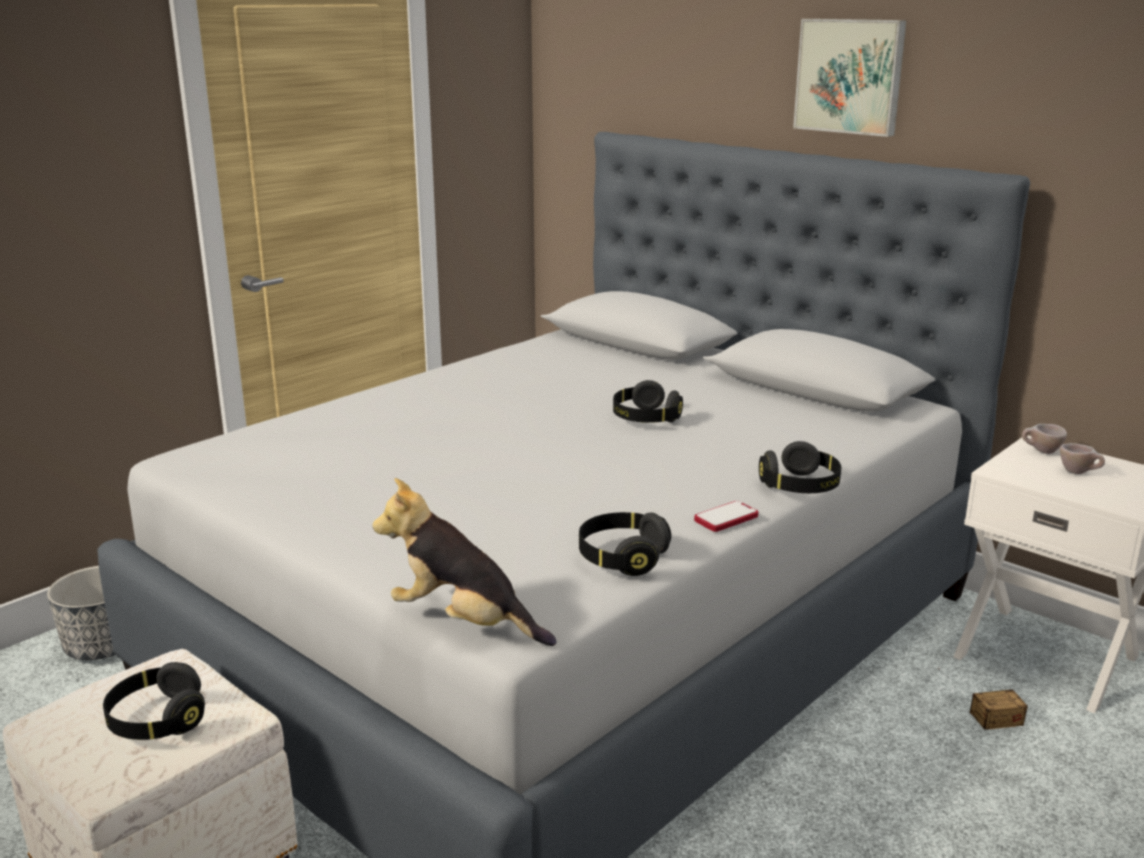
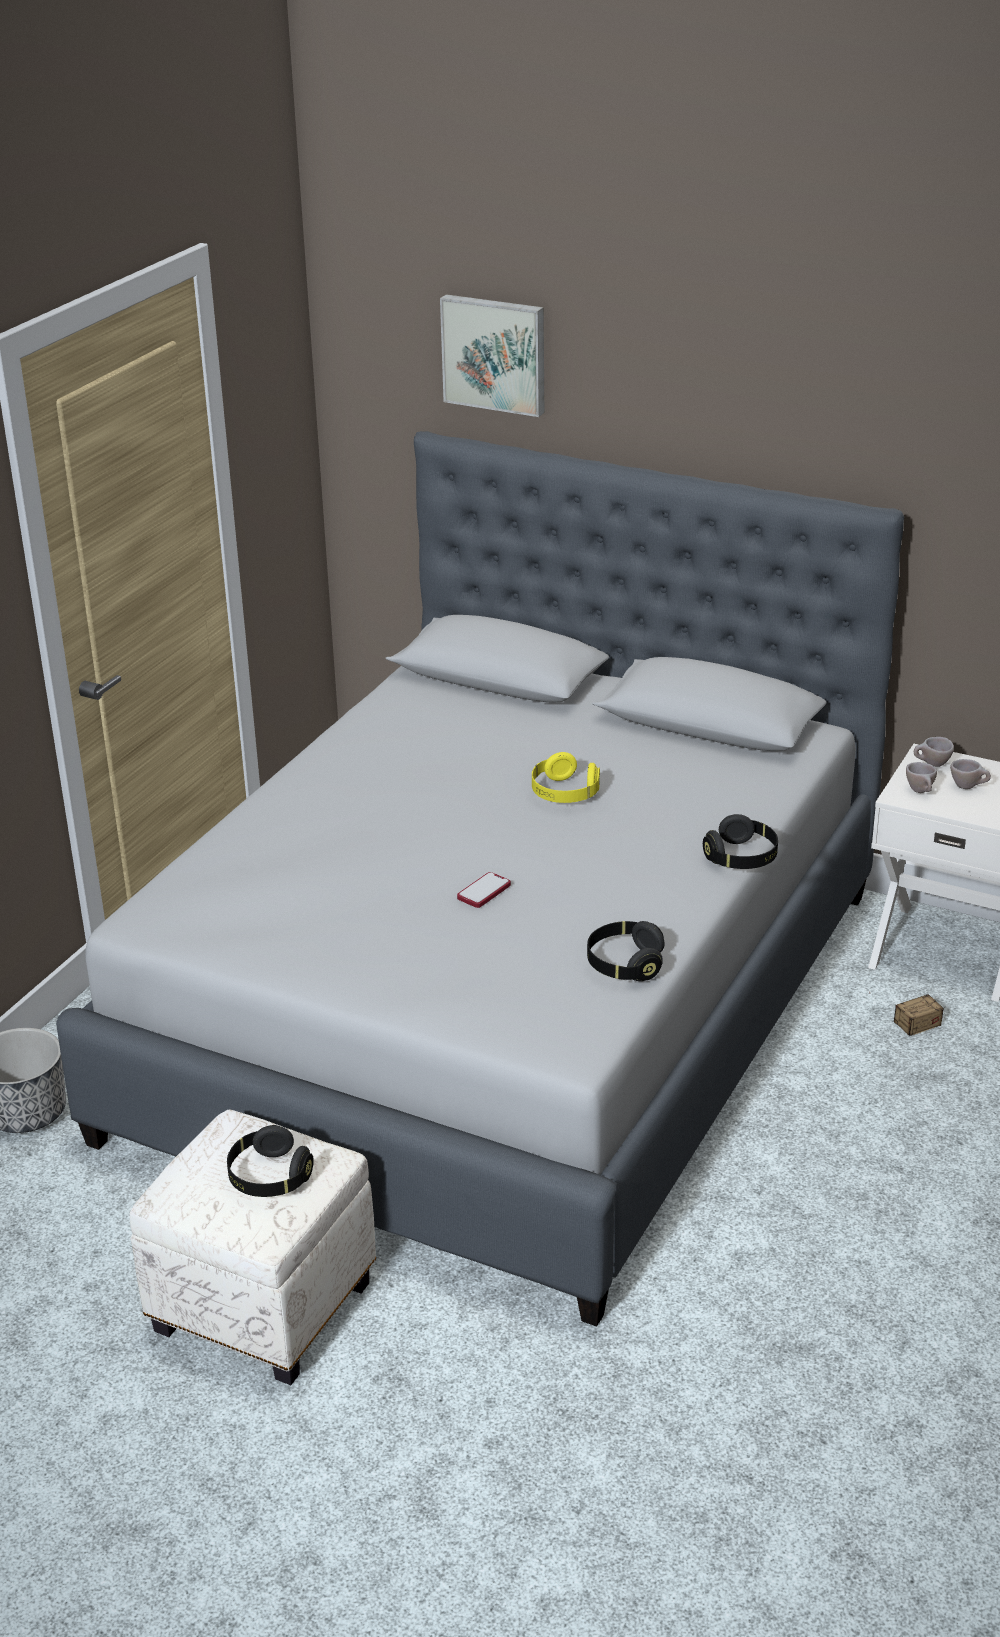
camera: 15 degrees left, 10 degrees up
plush toy [372,478,557,646] -> none
black headphones [613,380,683,423] -> yellow headphones [532,752,600,803]
phone [694,501,758,532] -> phone moved to [457,872,511,908]
picture [793,19,907,137] -> picture moved to [440,294,544,417]
none -> beige cup [906,762,937,793]

